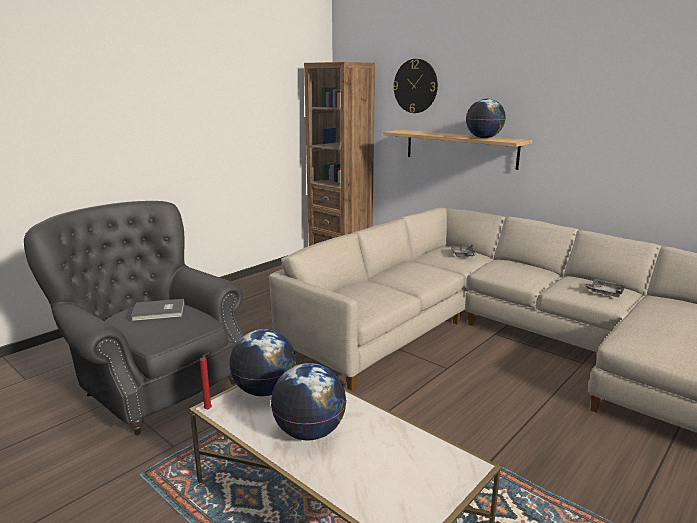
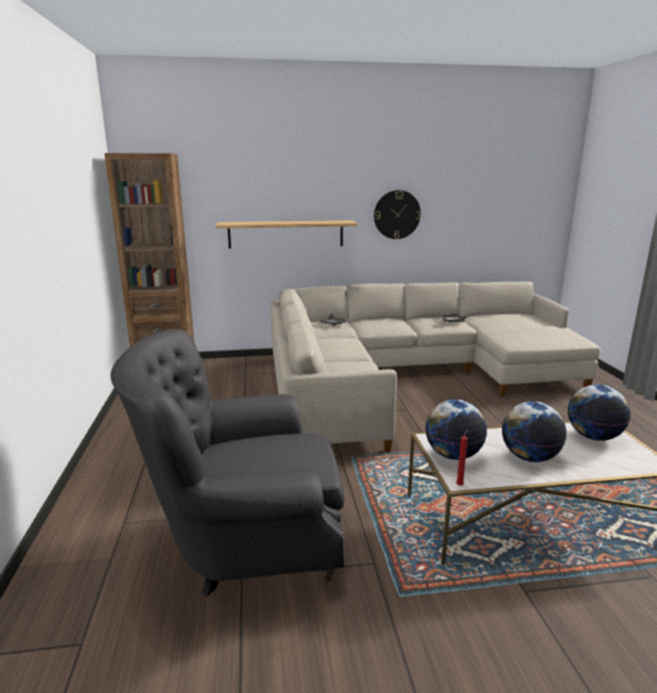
camera: 50 degrees left, 0 degrees up
grey book [131,299,184,321] -> none
wall clock [393,59,438,113] -> wall clock moved to [374,190,421,239]
globe [466,99,506,138] -> globe moved to [568,384,631,441]

